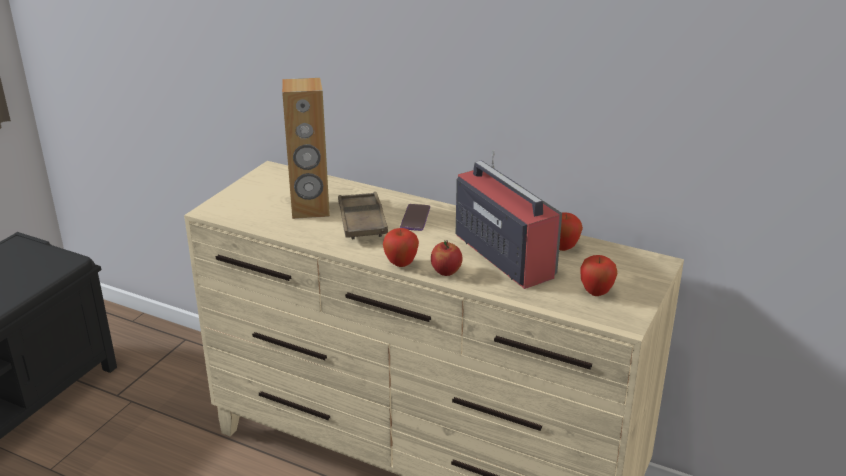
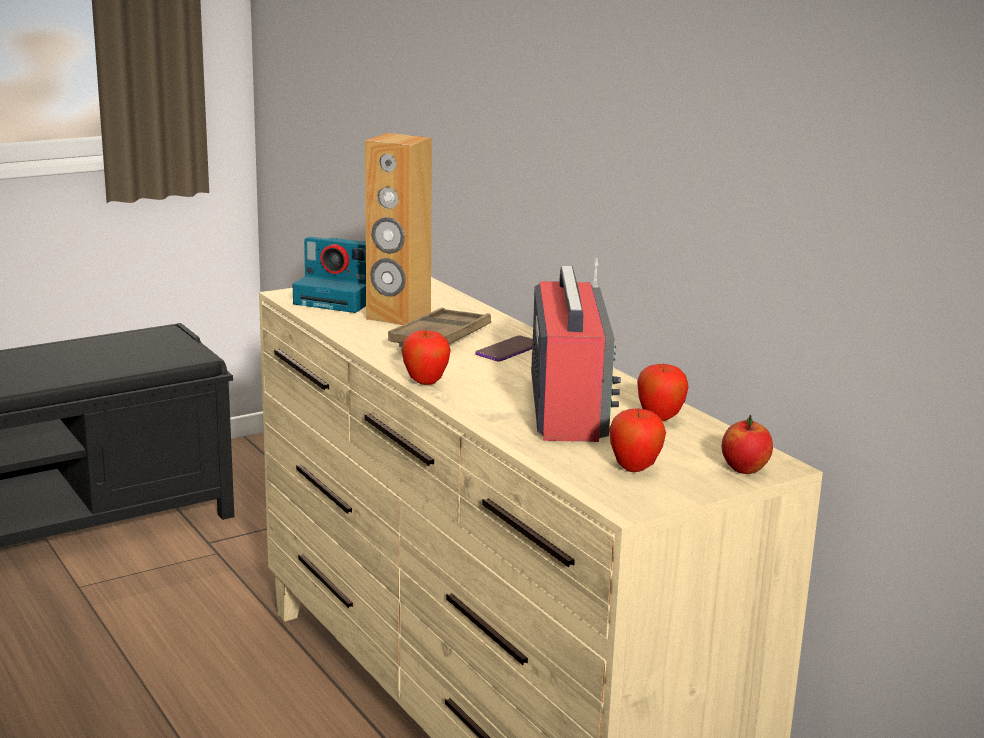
camera: 30 degrees right, 10 degrees down
apple [431,240,463,276] -> apple moved to [722,415,773,474]
none -> camera [292,237,366,313]

